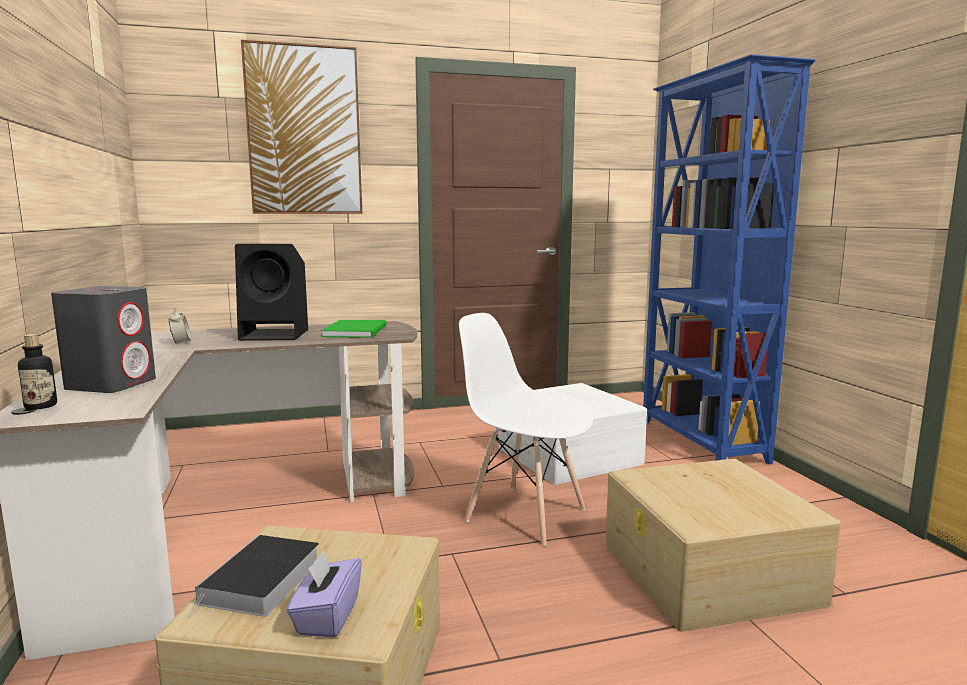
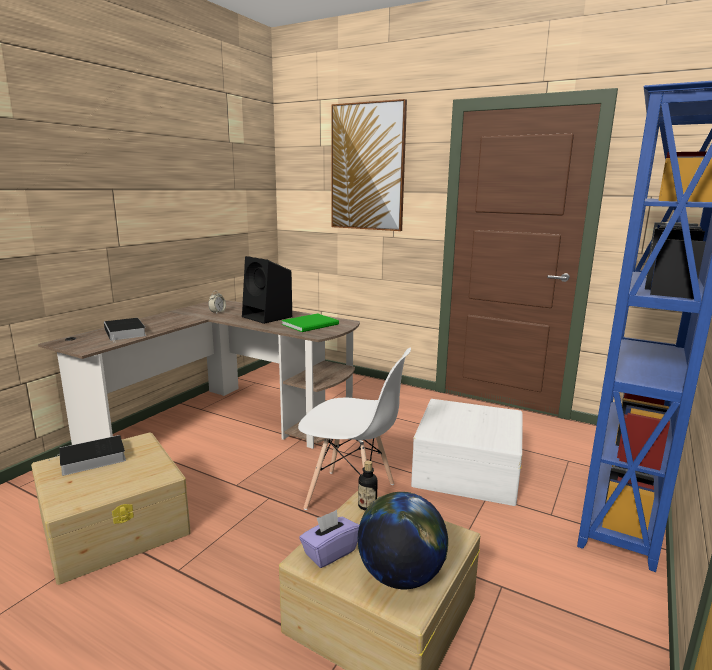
camera: 45 degrees right, 5 degrees up
bottle [18,334,57,410] -> bottle moved to [358,461,378,511]
grey speaker [51,286,156,393] -> book [104,318,146,342]
purple tissue box [287,550,362,638] -> purple tissue box moved to [299,510,359,568]
white chair [459,313,594,546] -> white chair turned 120 degrees clockwise [298,347,411,510]
none -> globe [358,492,448,589]

